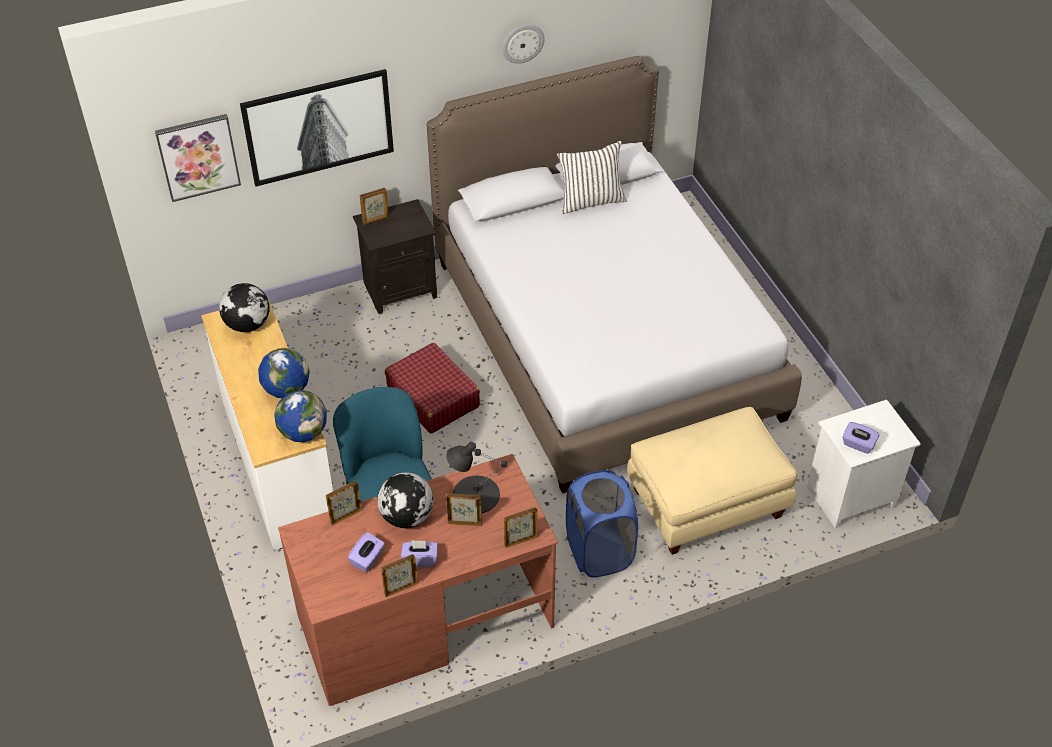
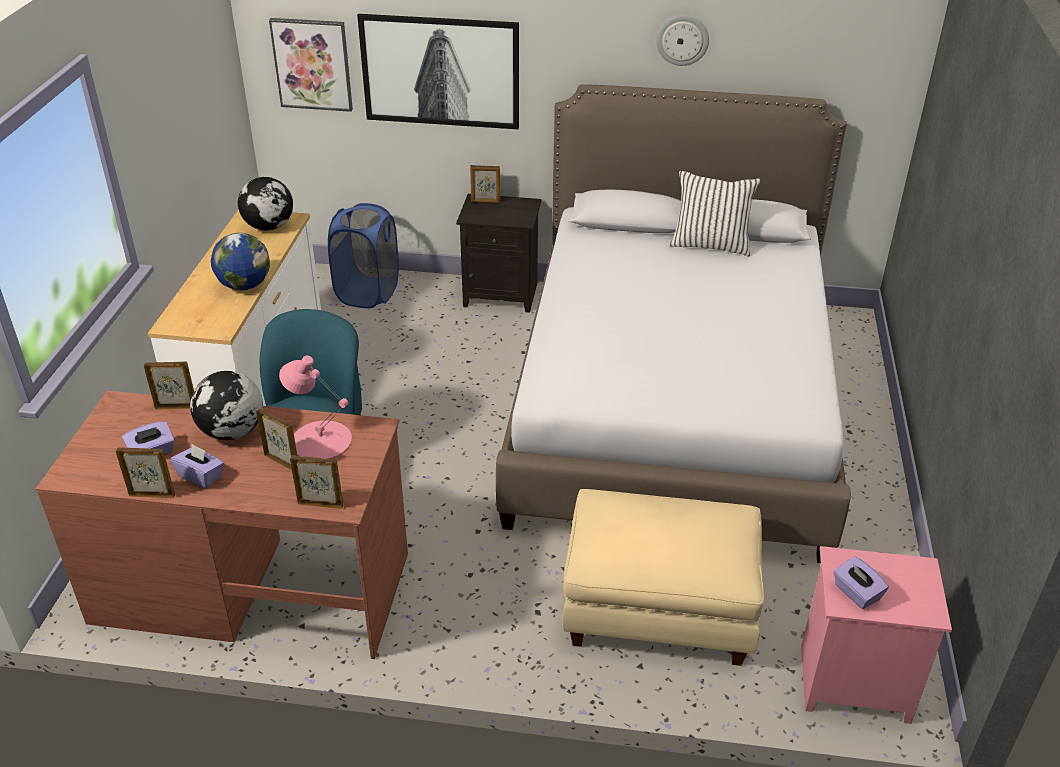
camera: 30 degrees right, 10 degrees down
globe [274,390,327,442] -> none
red suitcase [385,343,480,434] -> none
black table lamp [446,442,507,513] -> pink table lamp [279,355,352,459]
blue laundry basket [566,470,638,578] -> blue laundry basket moved to [328,203,399,308]
white nightstand [807,400,921,528] -> pink nightstand [801,546,952,724]

